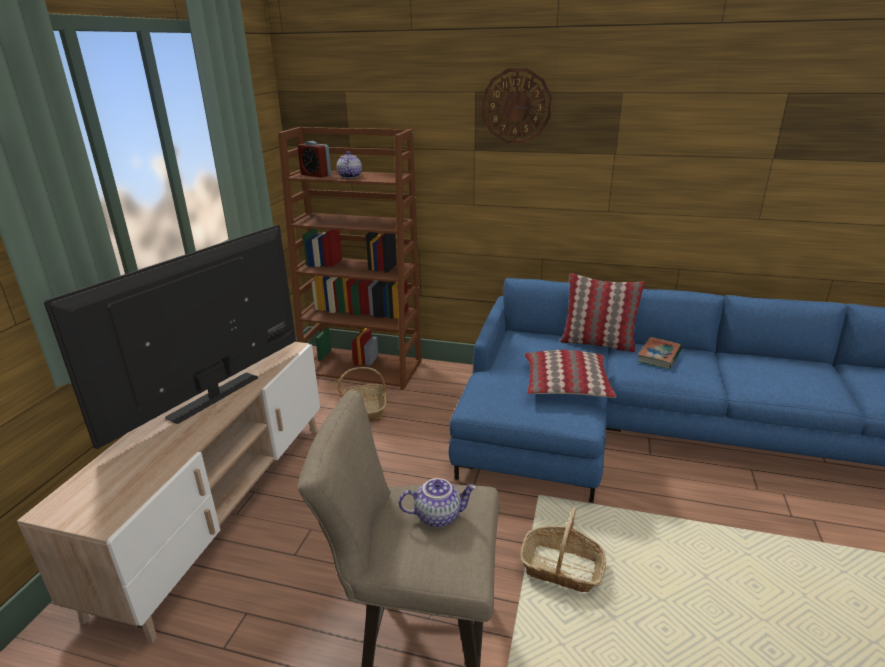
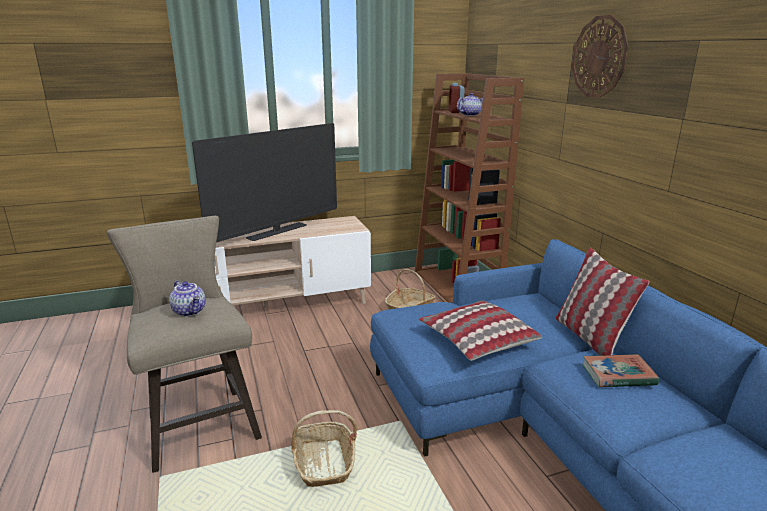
camera: 55 degrees right, 5 degrees down
television [44,225,296,449] -> television turned 135 degrees clockwise [192,123,337,243]

